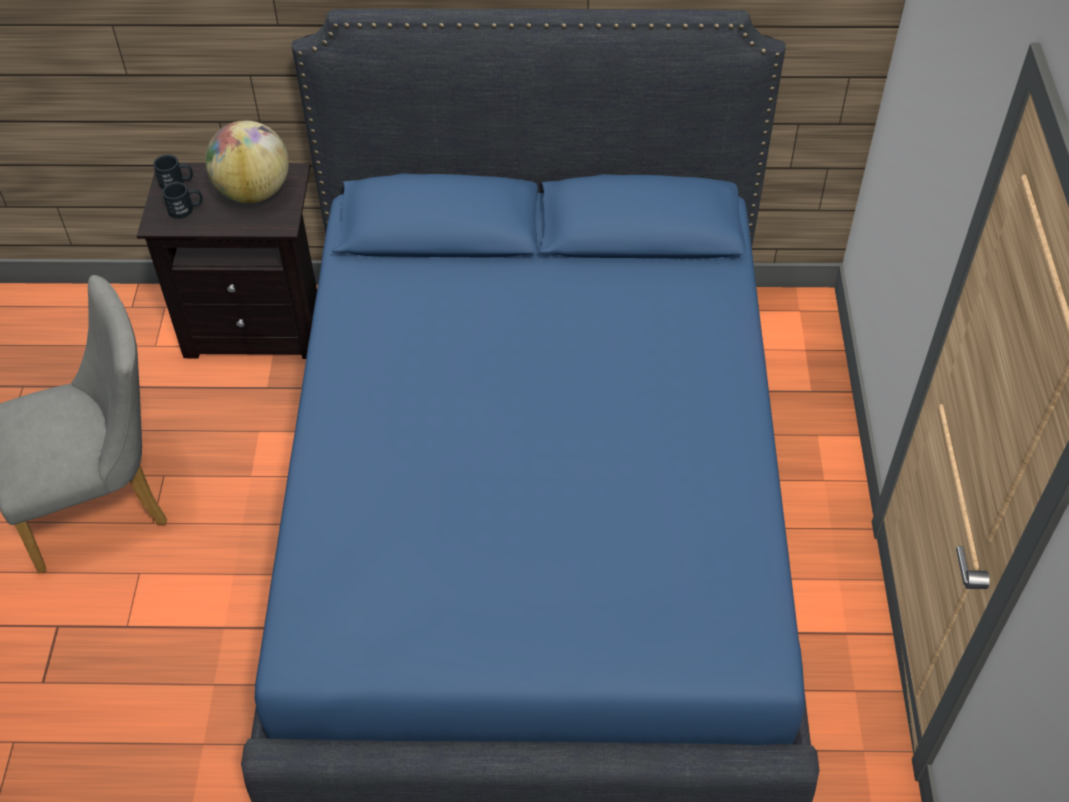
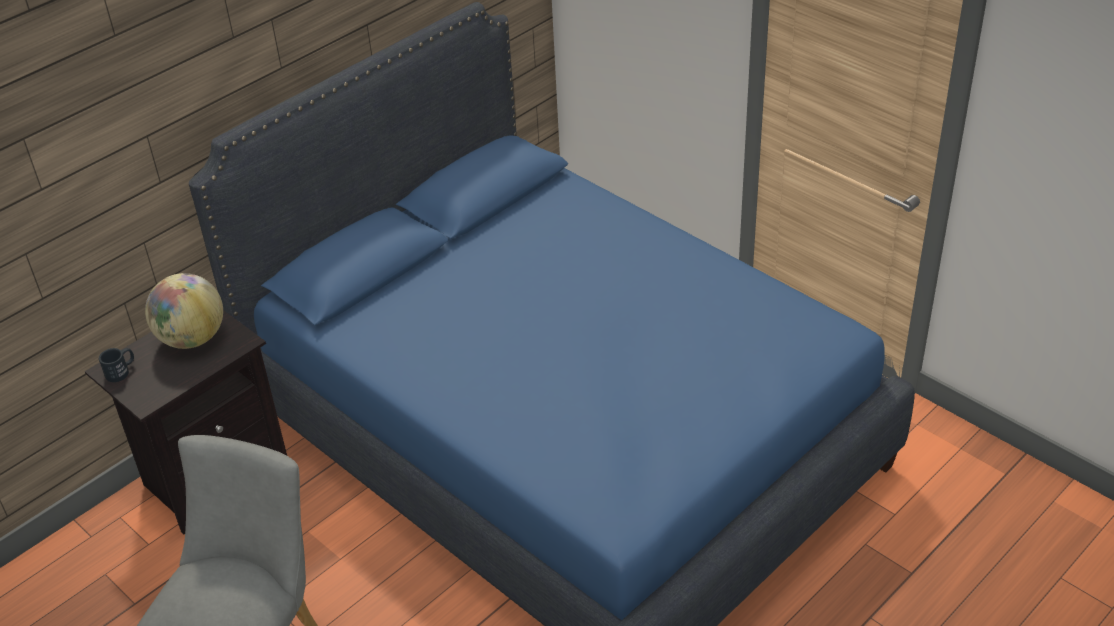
camera: 45 degrees left, 10 degrees down
black mug [162,182,203,219] -> none

